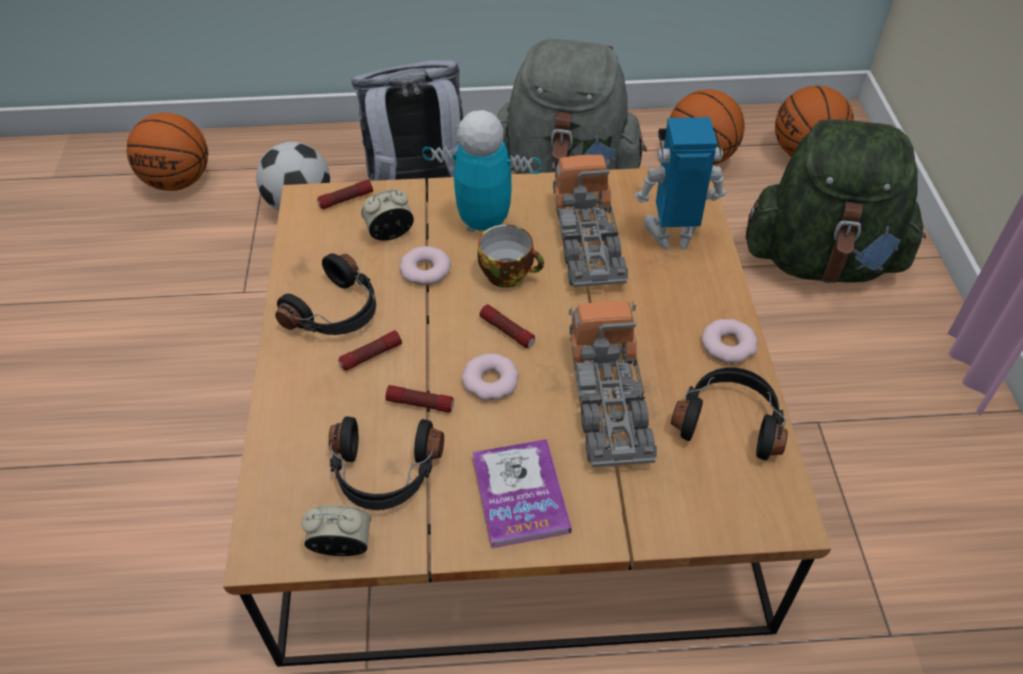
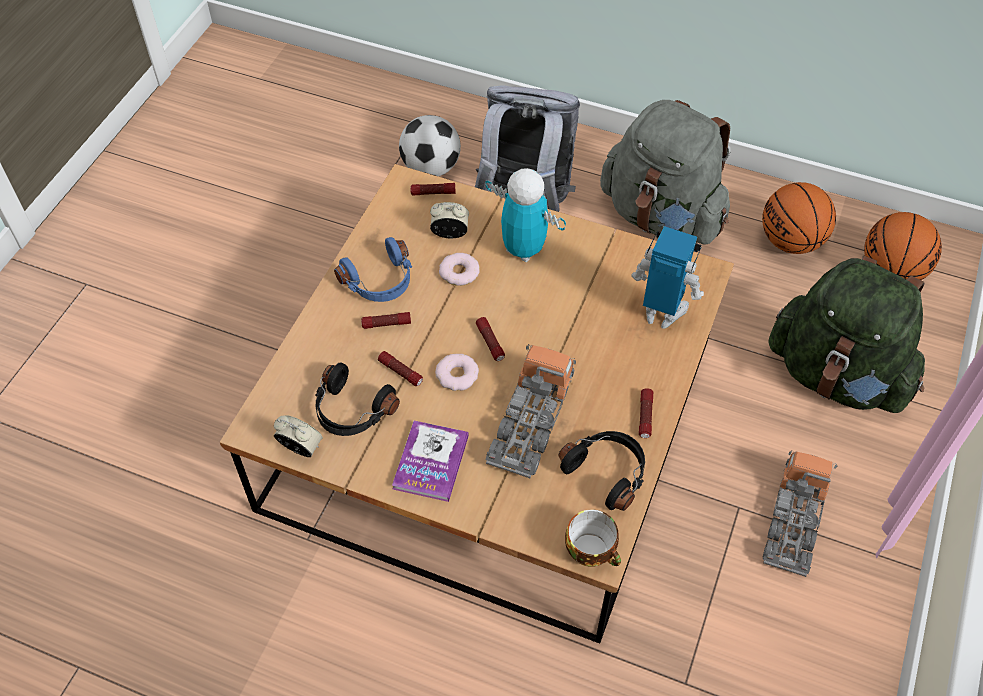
camera: 25 degrees right, 5 degrees up
basketball [126,113,208,191] -> none
black headphones [275,253,376,335] -> blue headphones [334,237,412,302]
cup [477,224,544,288] -> cup moved to [565,509,621,567]
toy truck [552,155,628,287] -> toy truck moved to [763,450,837,577]
donut [702,319,758,363] -> flashlight [639,388,653,438]

